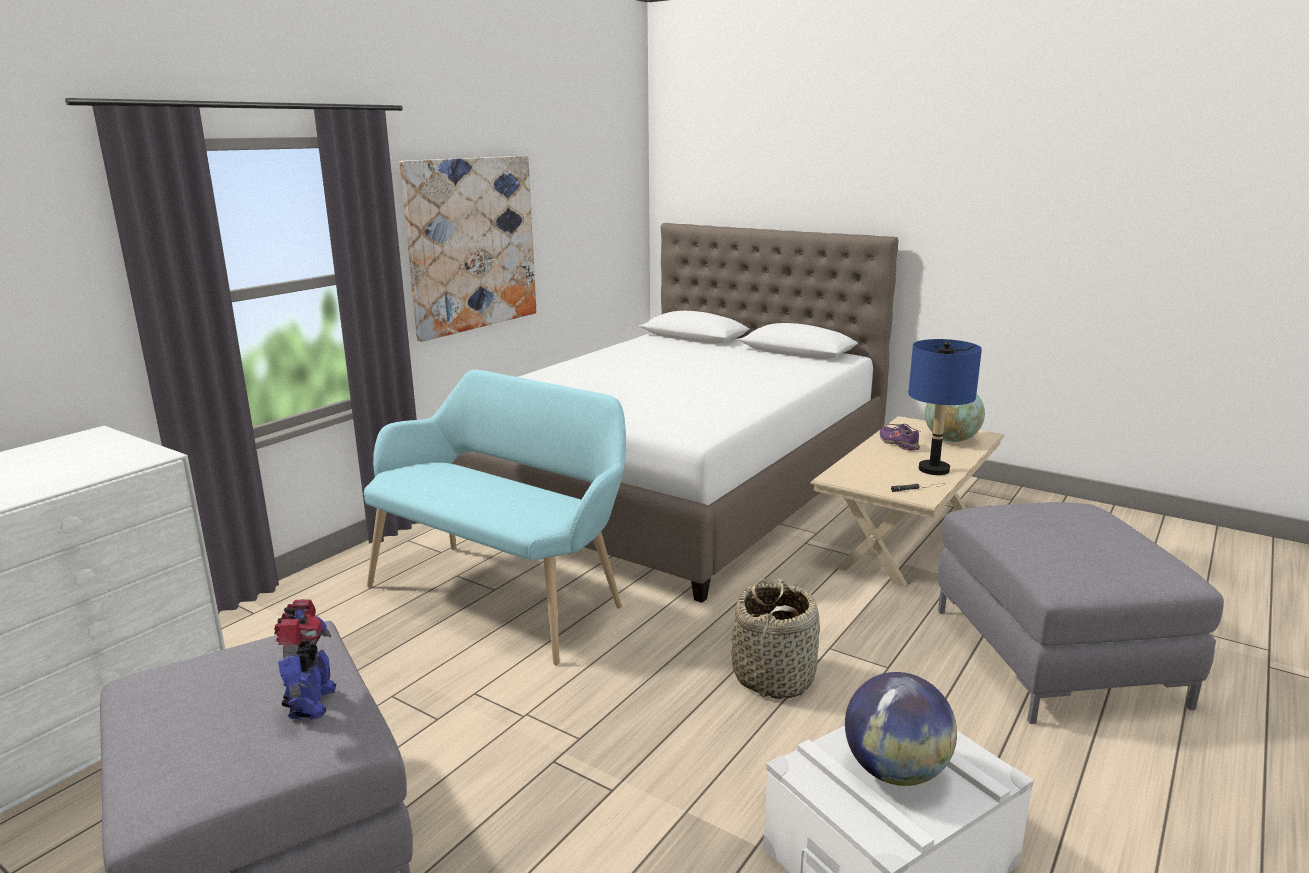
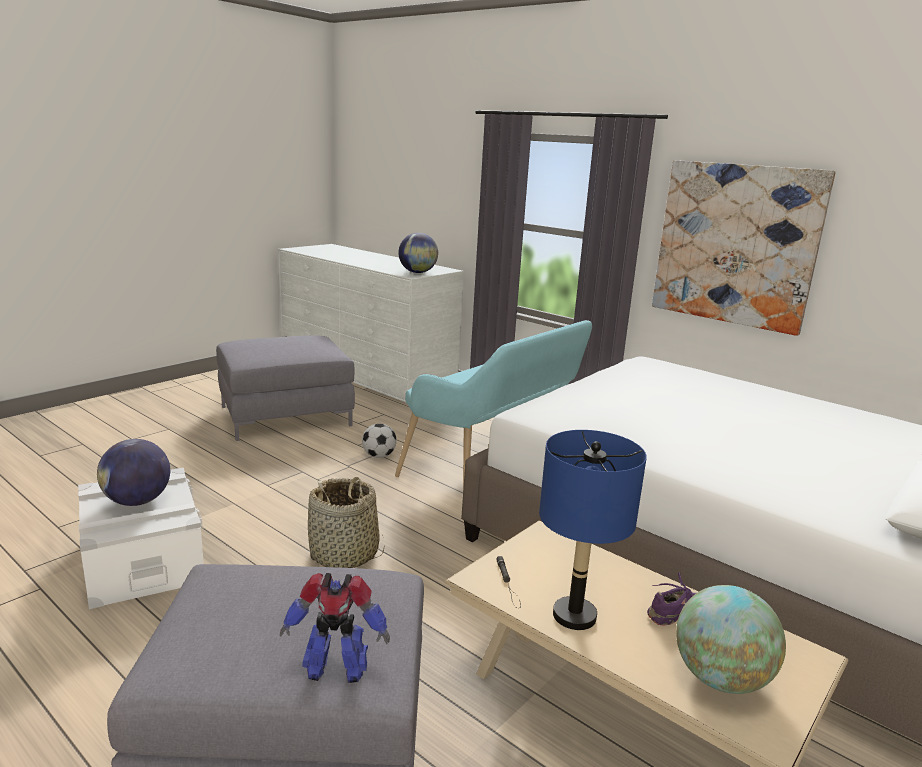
camera: 95 degrees right, 0 degrees up
toy robot [274,599,336,720] -> toy robot moved to [280,573,390,683]
none -> football [362,423,397,458]
none -> globe [398,233,438,273]

